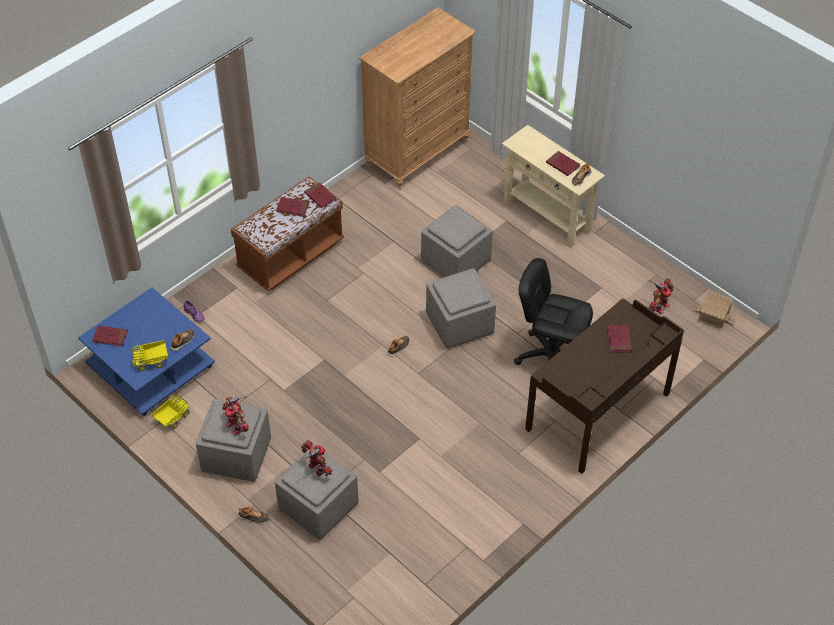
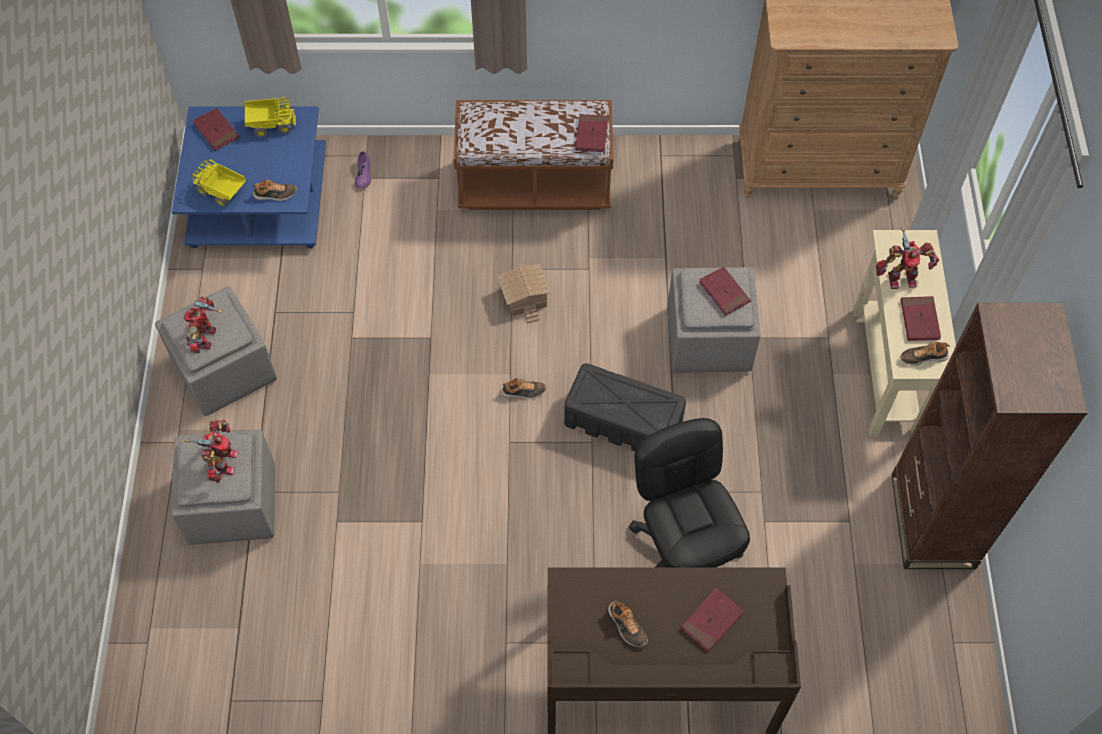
camera: 45 degrees right, 10 degrees up
toy truck [153,395,190,429] -> toy truck moved to [245,97,296,137]
shoe [238,506,270,524] -> shoe moved to [608,600,648,647]
red book [276,197,309,217] -> red book moved to [699,267,751,316]
grey ottoman [426,268,496,349] -> black storage box [564,363,686,451]
toy robot [649,278,674,314] -> toy robot moved to [876,227,939,289]
toy house [694,291,735,328] -> toy house moved to [497,264,551,323]
none -> brown bookcase [891,302,1088,569]

